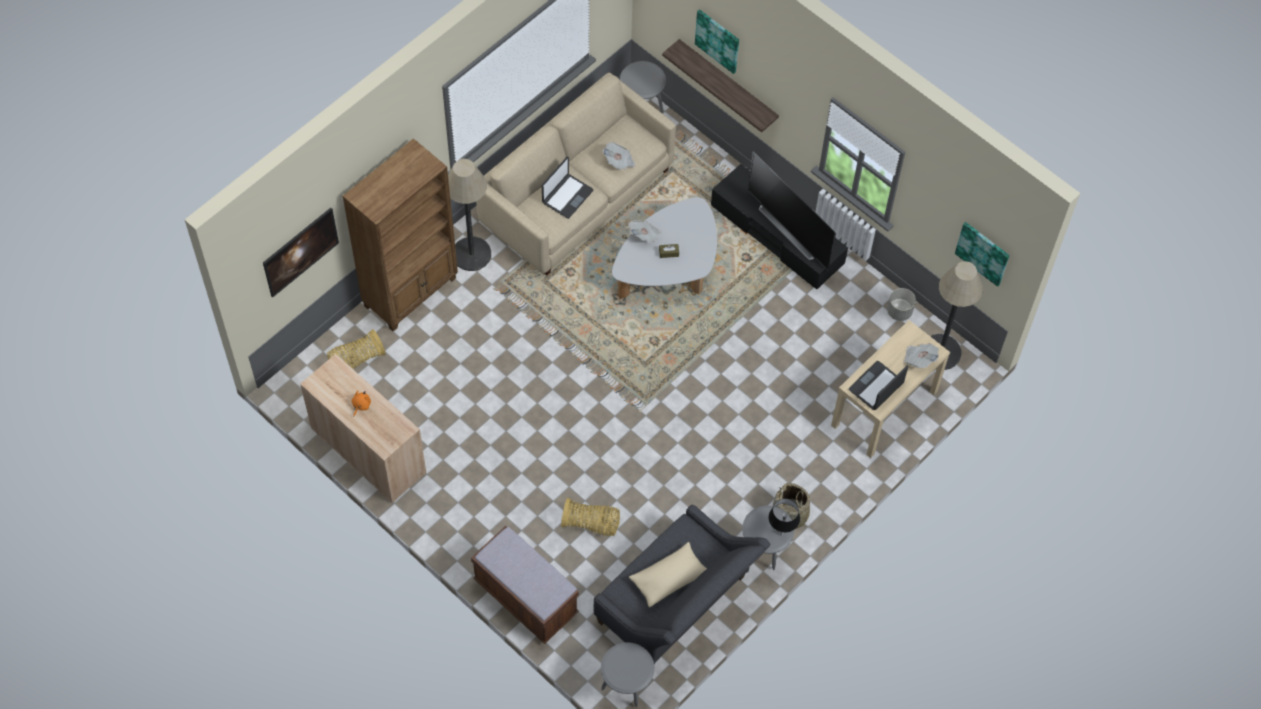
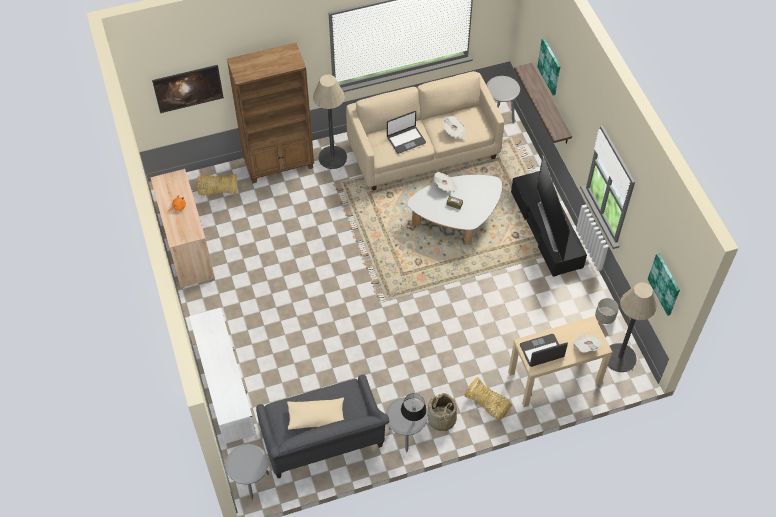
camera: 30 degrees right, 5 degrees down
brown bench [471,526,579,644] -> white tv stand [189,307,257,449]
basket [561,498,620,536] -> basket moved to [464,377,512,420]

